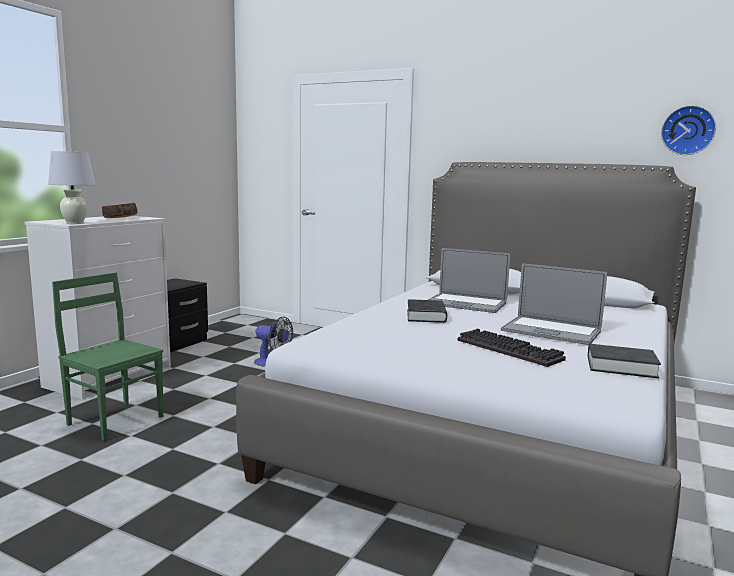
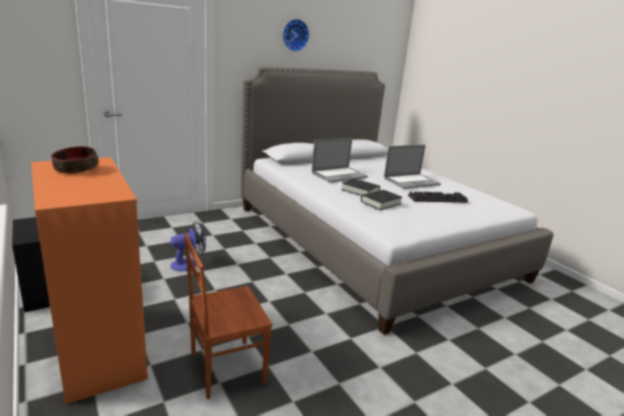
camera: 60 degrees left, 10 degrees up
white dresser [25,216,171,400] -> orange dresser [31,157,148,404]
white table lamp [48,151,96,224] -> none
green chair [52,272,164,441] -> brown chair [184,233,273,399]
black book [588,344,661,378] -> black book moved to [361,190,403,210]
wall clock [661,105,716,155] -> wall clock moved to [283,19,309,52]

